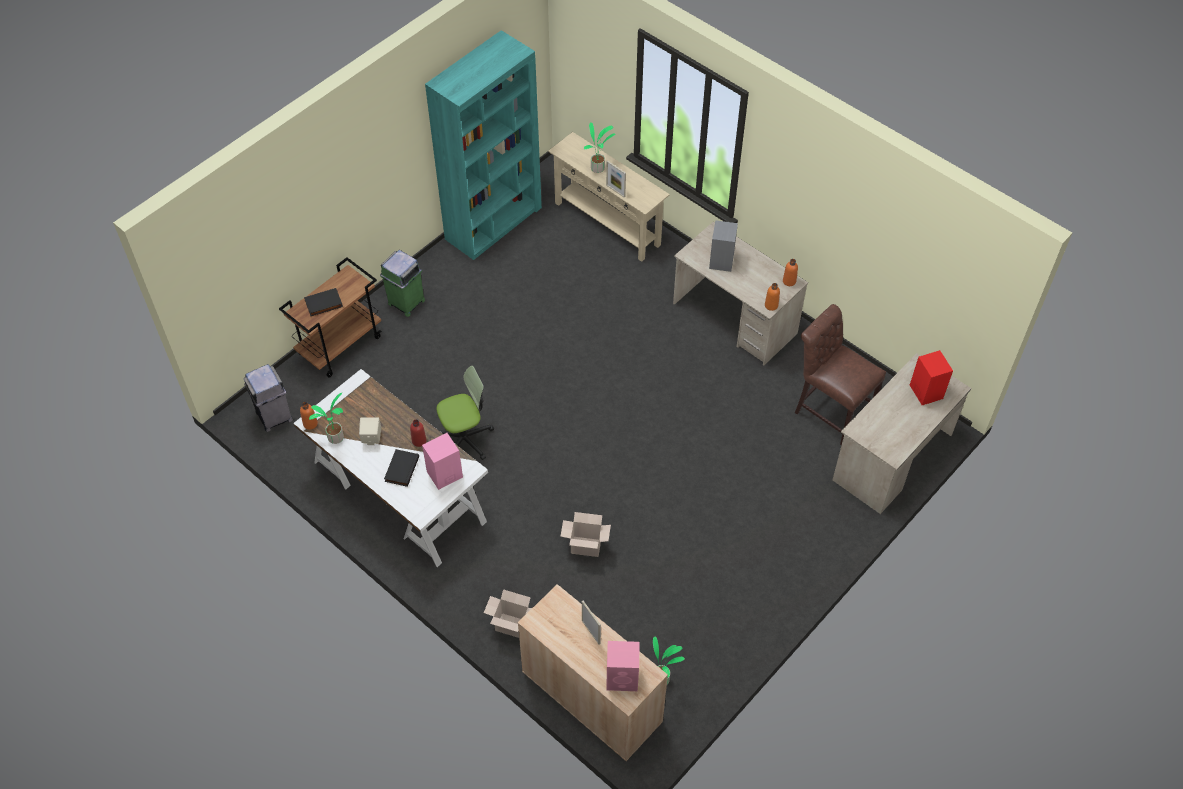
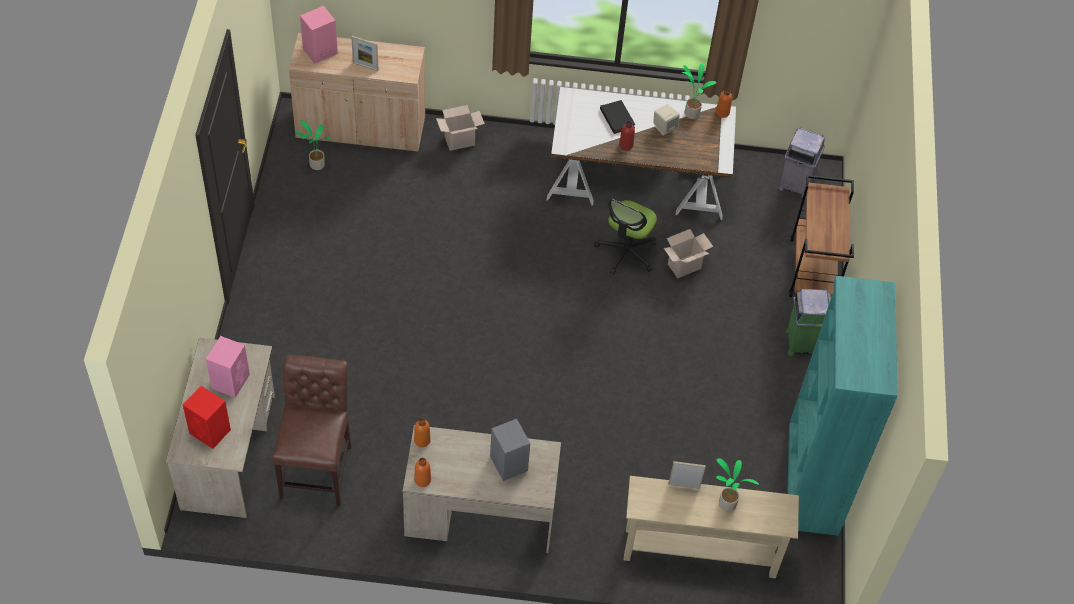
camera: 140 degrees right, 0 degrees up
black book [304,288,343,316] -> none
pink speaker [422,433,463,490] -> pink speaker moved to [206,336,250,398]
cardboard box [560,512,611,557] -> cardboard box moved to [664,229,713,278]
brown chair [795,304,886,445] -> brown chair turned 90 degrees counterclockwise [272,354,351,506]

